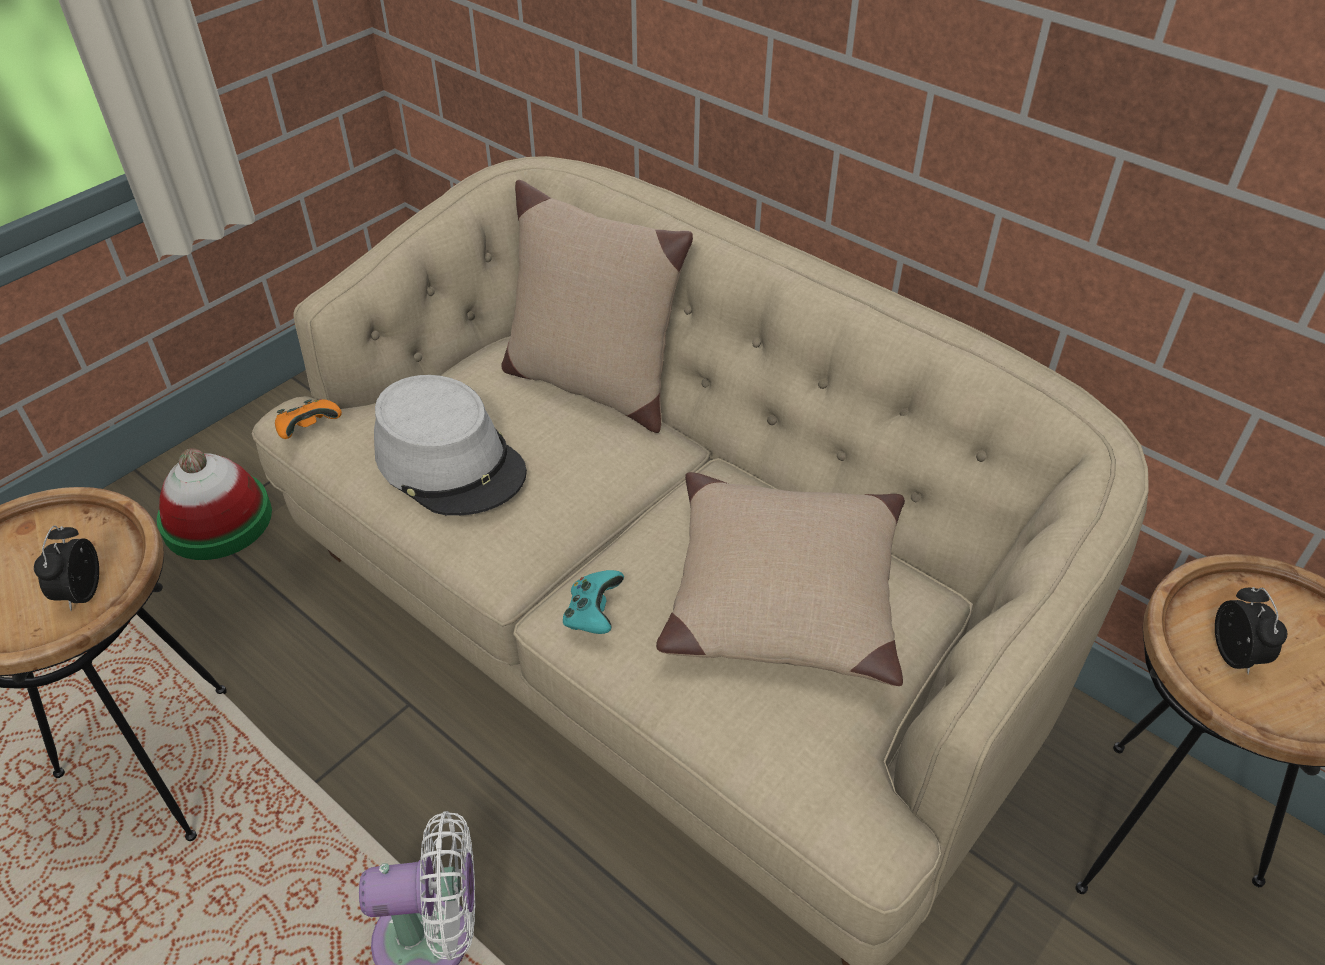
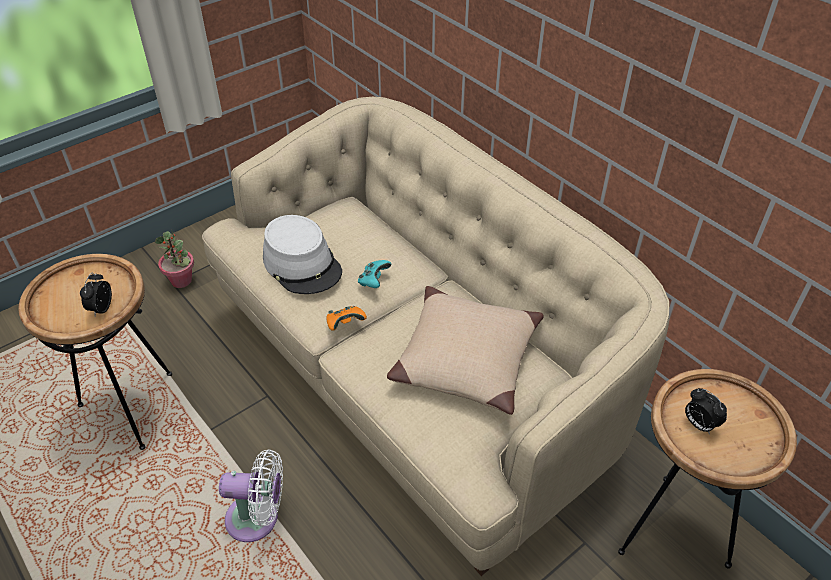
camera: 10 degrees right, 0 degrees up
hat [157,448,272,560] -> potted plant [155,229,194,288]
orange game controller [275,399,342,439] -> orange game controller moved to [327,306,367,331]
beige pillow [501,180,693,433] -> none
turquoise game controller [563,570,624,634] -> turquoise game controller moved to [358,260,391,288]
alarm clock [1215,587,1287,674] -> alarm clock turned 135 degrees clockwise [685,388,727,434]

